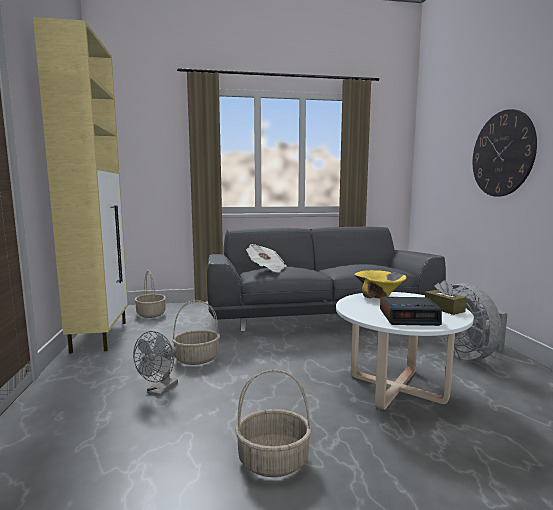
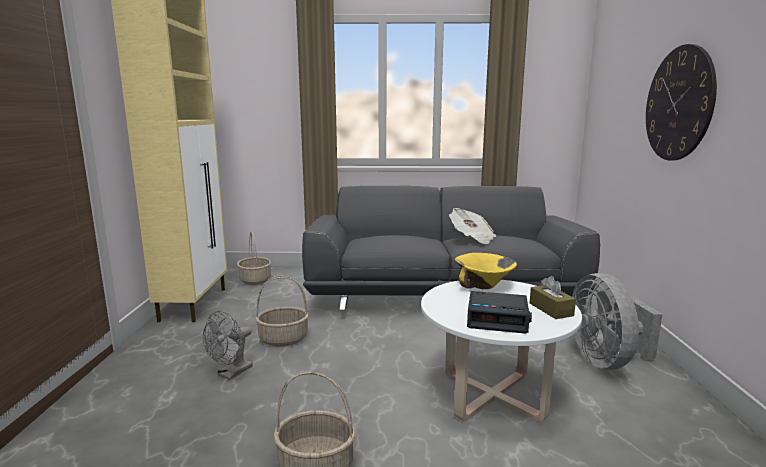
camera: 10 degrees right, 5 degrees up
newspaper [246,244,287,272] -> newspaper moved to [449,208,496,244]

